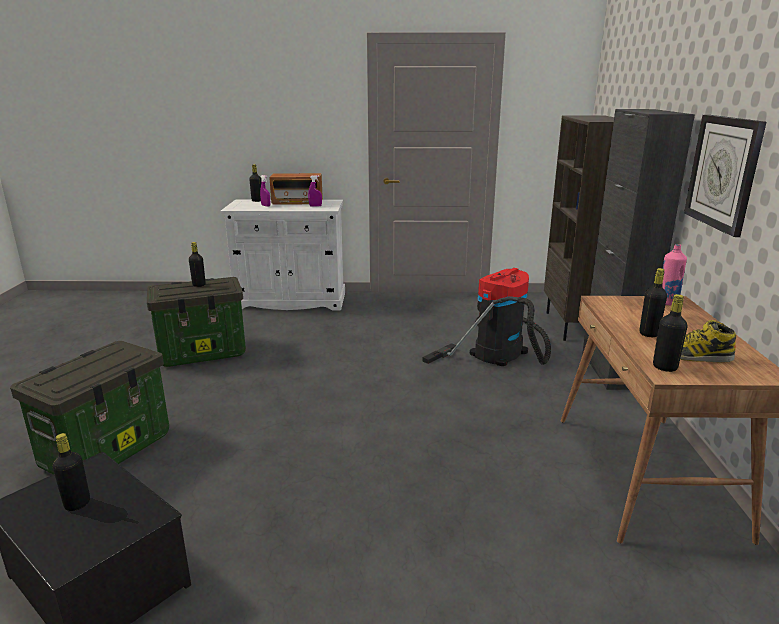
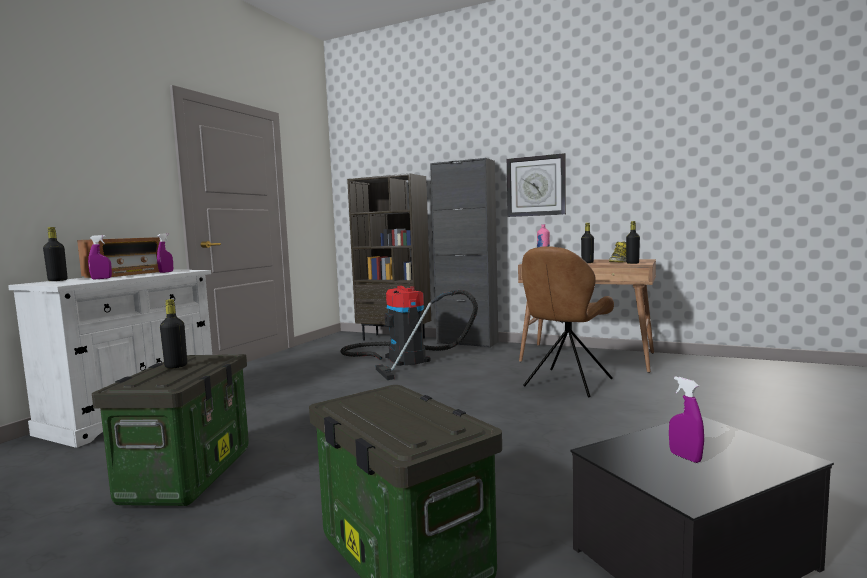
camera: 65 degrees left, 15 degrees down
black bottle [53,433,90,511] -> purple spray bottle [669,376,704,463]
none -> brown chair [522,246,614,397]

